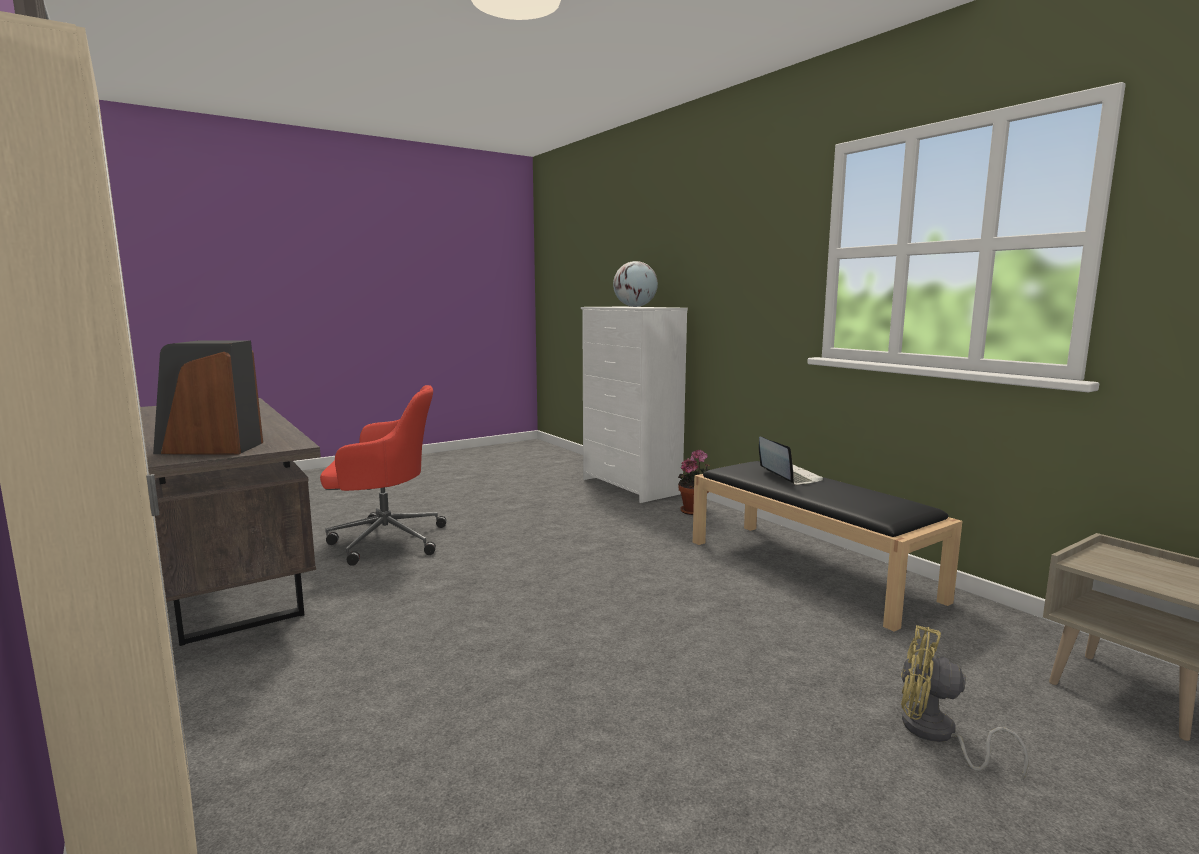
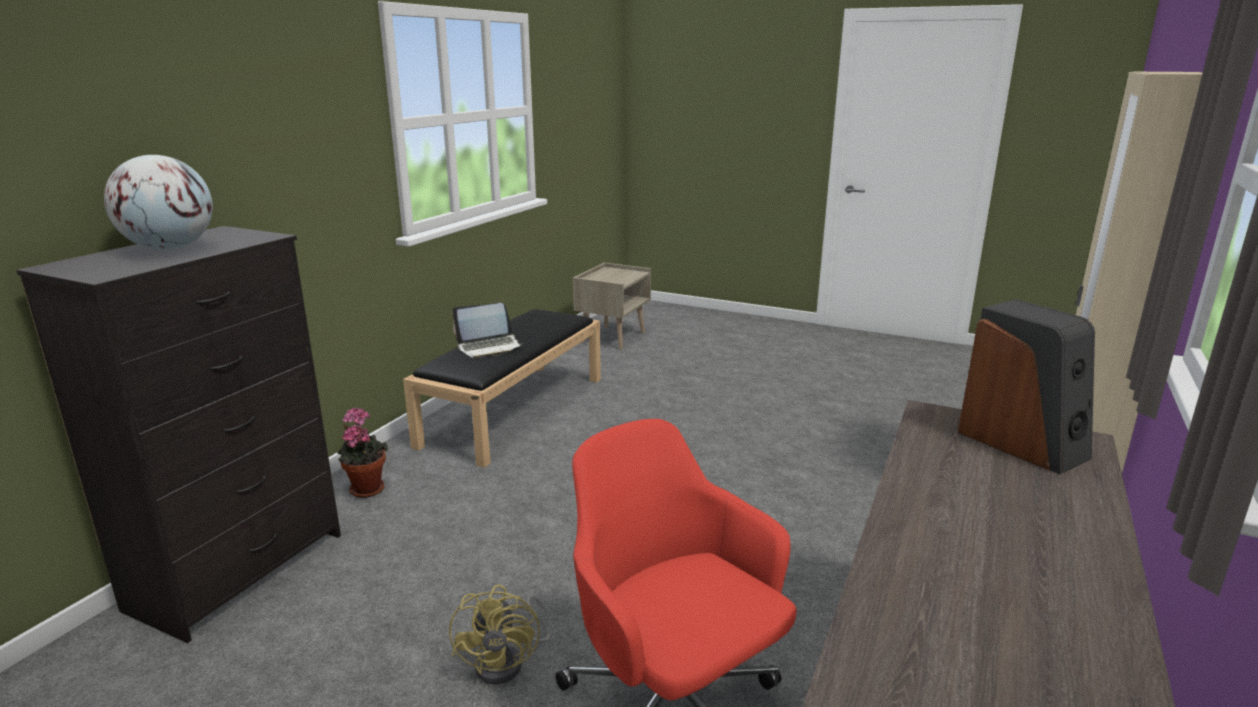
camera: 120 degrees left, 10 degrees up
white dresser [581,307,688,503] -> black dresser [17,226,341,643]
laptop [759,437,823,485] -> laptop turned 150 degrees counterclockwise [452,303,524,359]
yellow fan [901,625,1028,781] -> yellow fan moved to [449,584,550,684]

